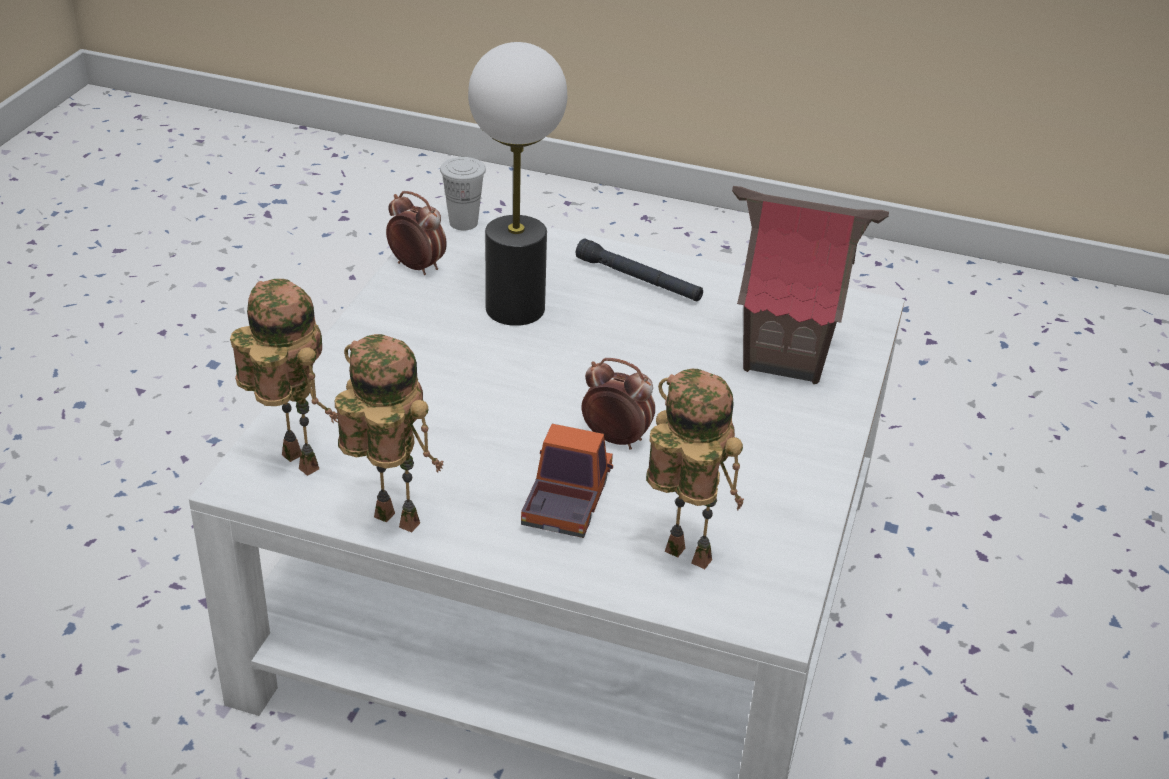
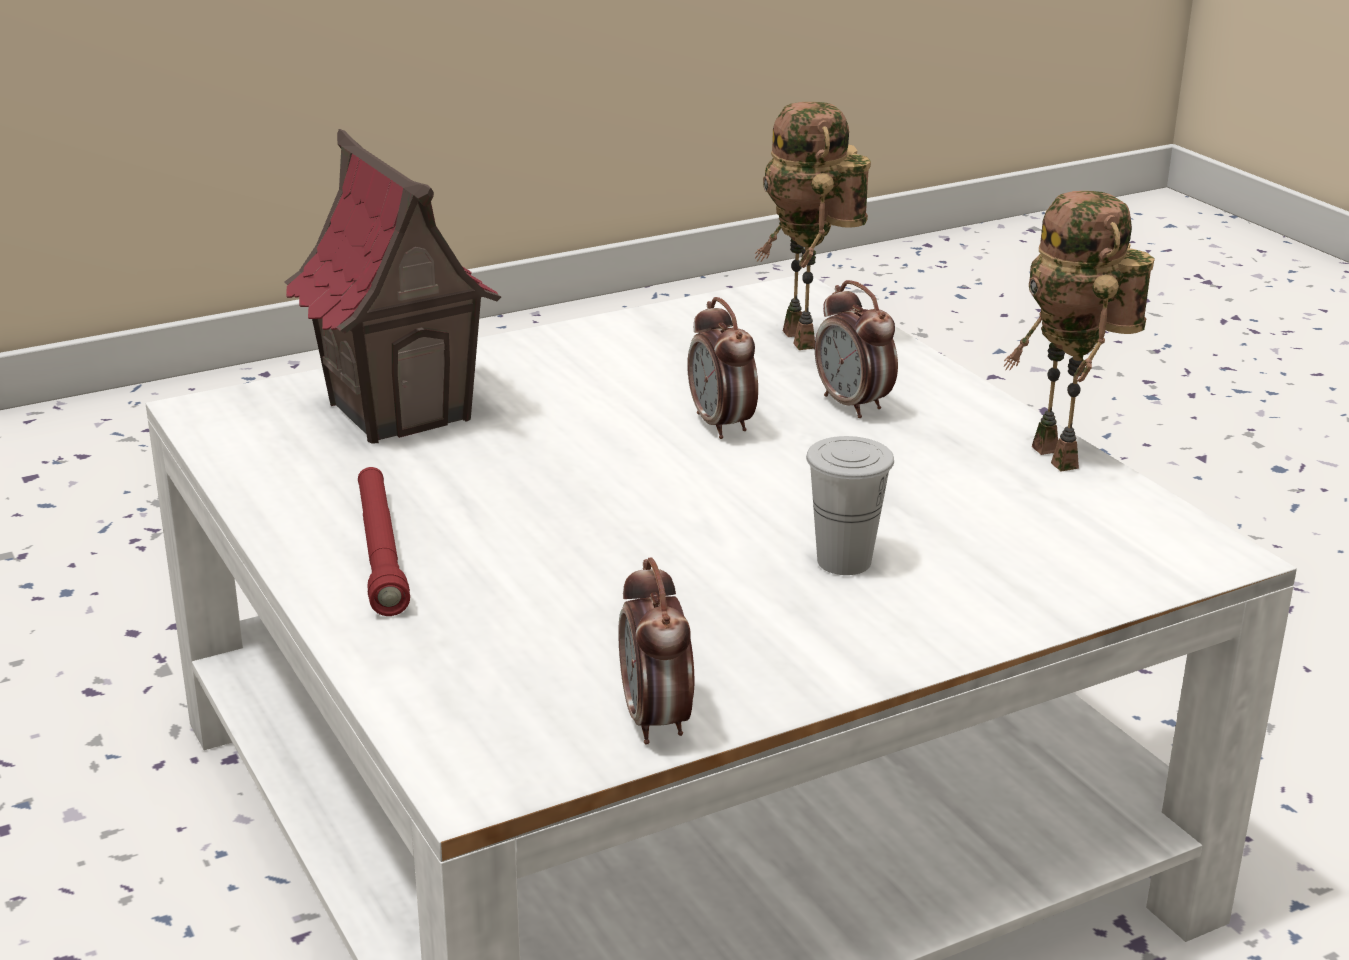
camera: 135 degrees left, 10 degrees down
toy robot [230,279,338,476] -> none
white cup [440,157,486,230] -> white cup moved to [806,436,894,575]
table lamp [468,42,567,326] -> none
toy truck [521,424,613,538] -> alarm clock [815,280,898,418]
black flashlight [576,238,703,302] -> red flashlight [358,467,410,616]

